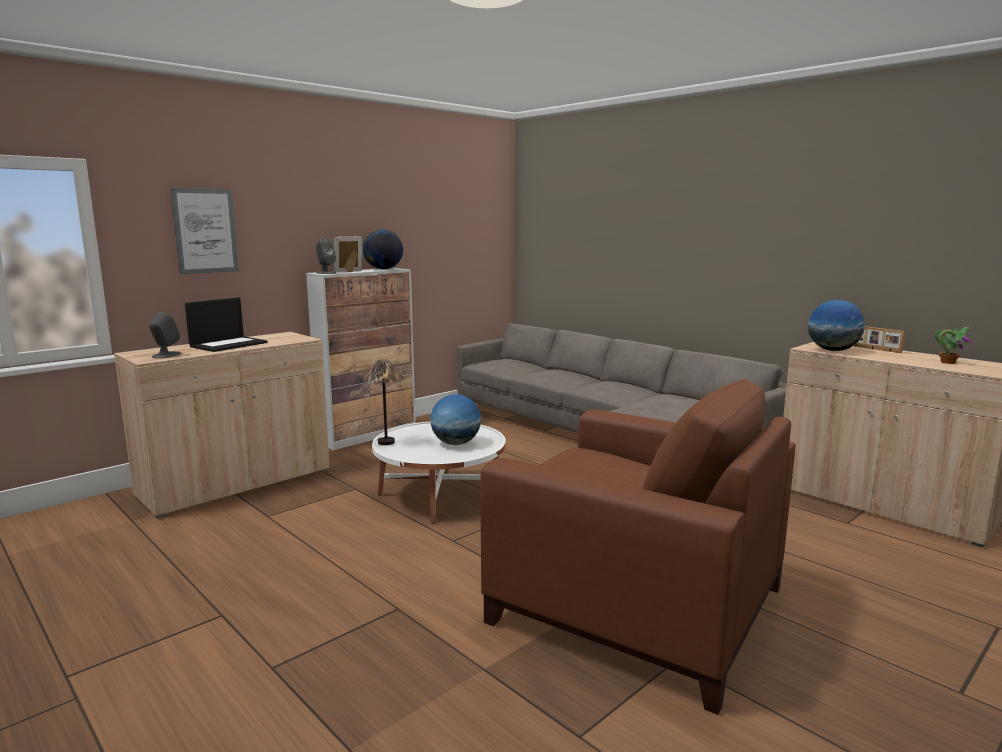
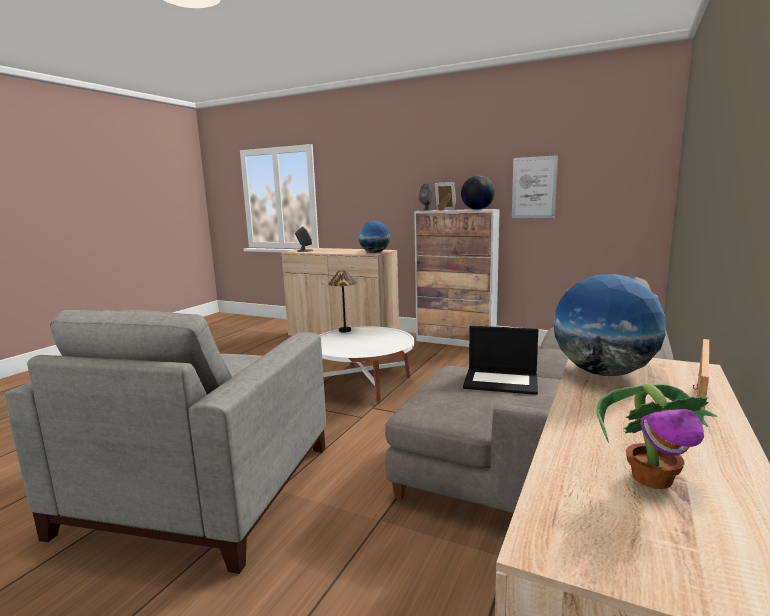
camera: 70 degrees right, 0 degrees up
picture [170,188,239,274] -> picture moved to [512,155,558,218]
laptop [185,297,268,352] -> laptop moved to [463,326,538,395]
globe [430,394,481,445] -> globe moved to [358,221,390,253]
brown armchair [480,379,796,715] -> grey armchair [4,310,326,574]

